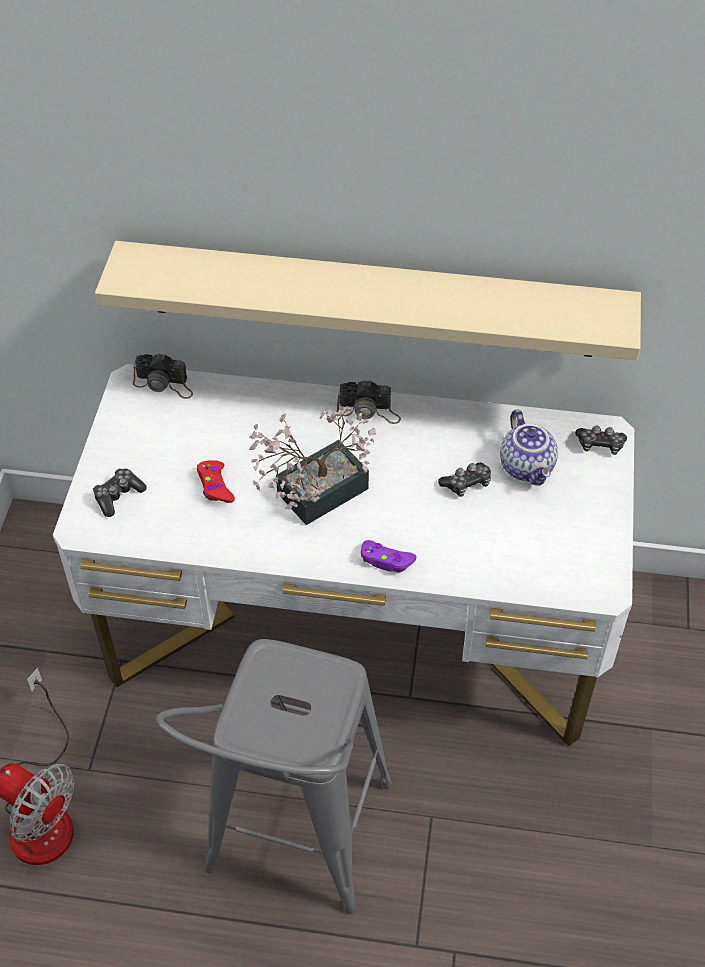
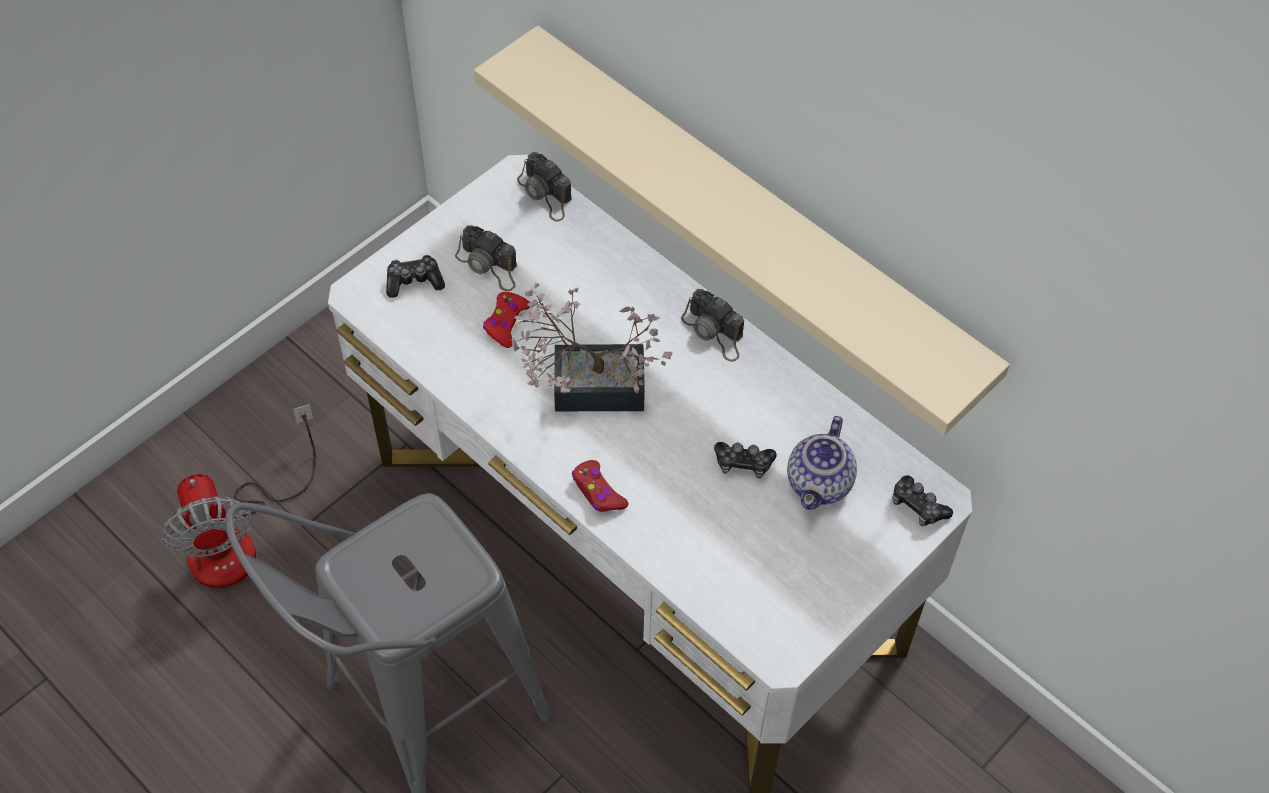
camera: 35 degrees right, 5 degrees up
purple game controller [361,540,417,572] -> red game controller [572,460,628,512]
none -> camera [455,225,517,291]

